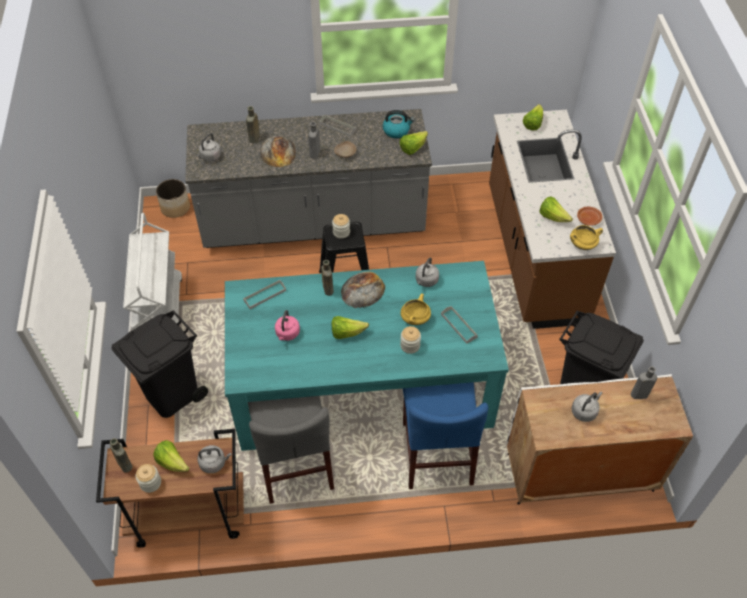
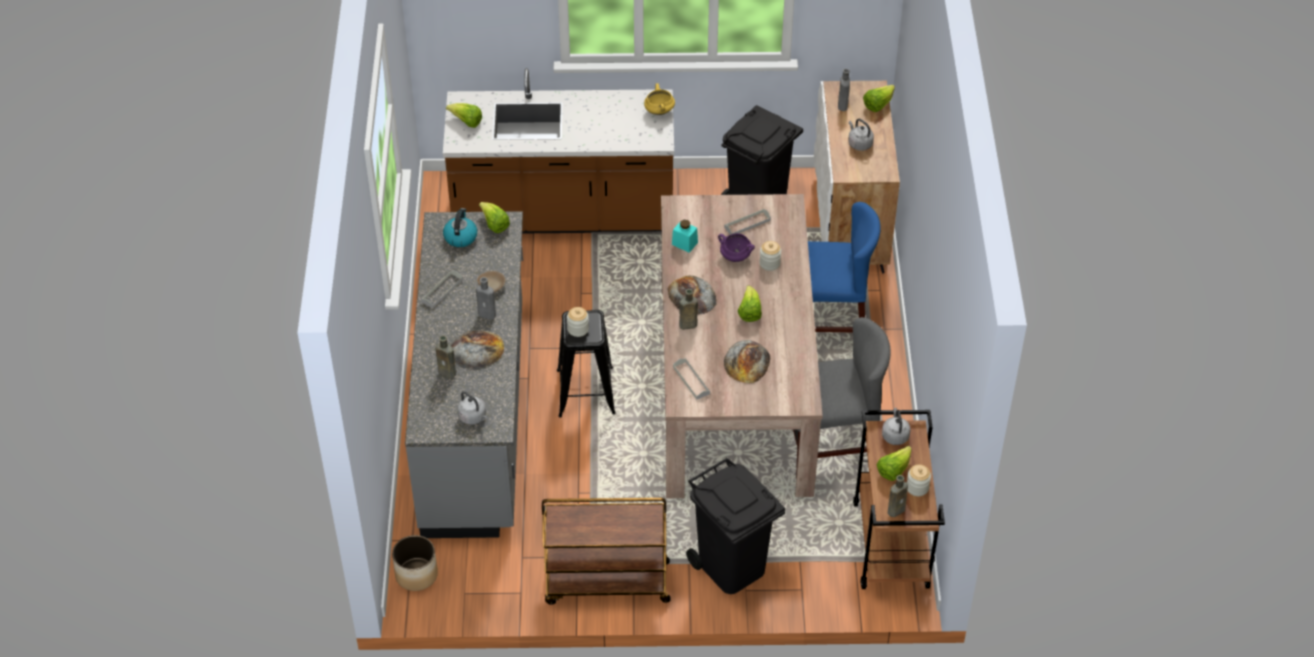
camera: 85 degrees left, 5 degrees down
white cart [123,213,182,329] -> brown cart [542,498,671,605]
turquoise dining table [225,261,509,451] -> beige dining table [661,194,823,498]
pink kettle [275,310,300,341] -> bread [724,340,770,383]
yellow cooking pot [401,294,431,325] -> purple cooking pot [718,233,755,262]
grey kettle [416,257,439,287] -> turquoise jar [672,220,698,253]
lettuce [540,196,573,222] -> lettuce moved to [863,85,895,112]
brown plate [577,207,602,226] -> none

